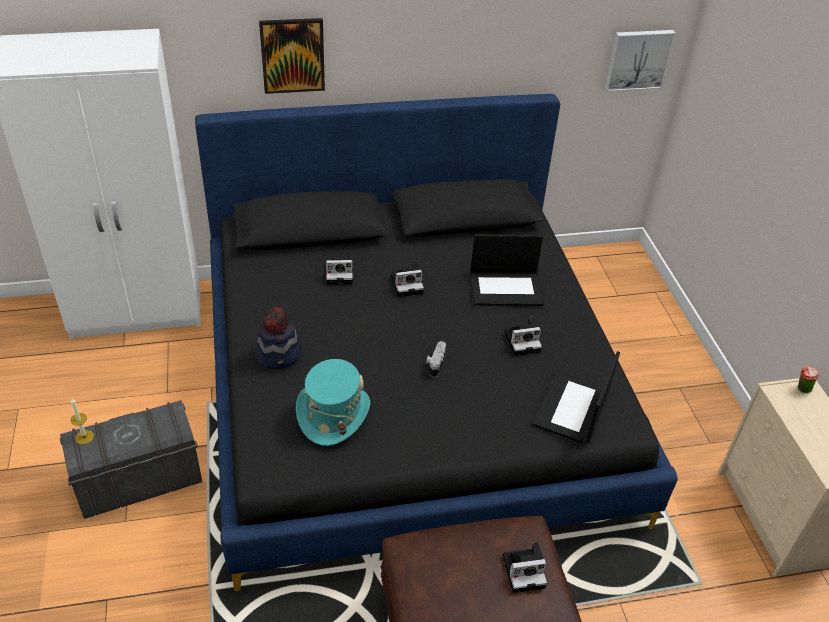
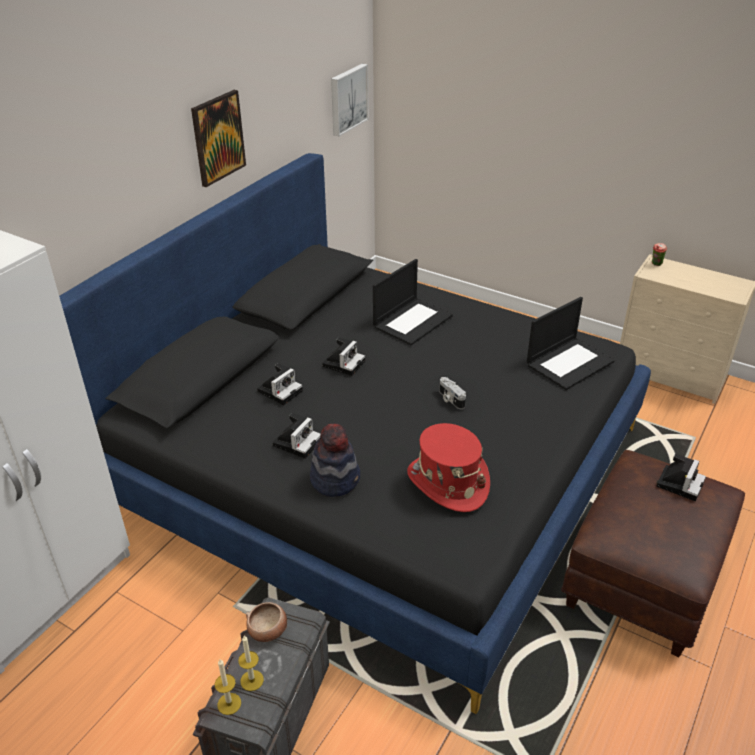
camera: 45 degrees left, 5 degrees down
picture [259,18,325,94] -> picture moved to [191,90,246,187]
turquoise hat [296,359,370,446] -> red hat [407,423,490,512]
camera [504,317,542,356] -> camera moved to [273,413,321,459]
laptop [532,351,620,444] -> laptop turned 105 degrees counterclockwise [527,297,615,390]
none -> candle [238,636,264,691]
none -> bowl [246,602,287,642]

